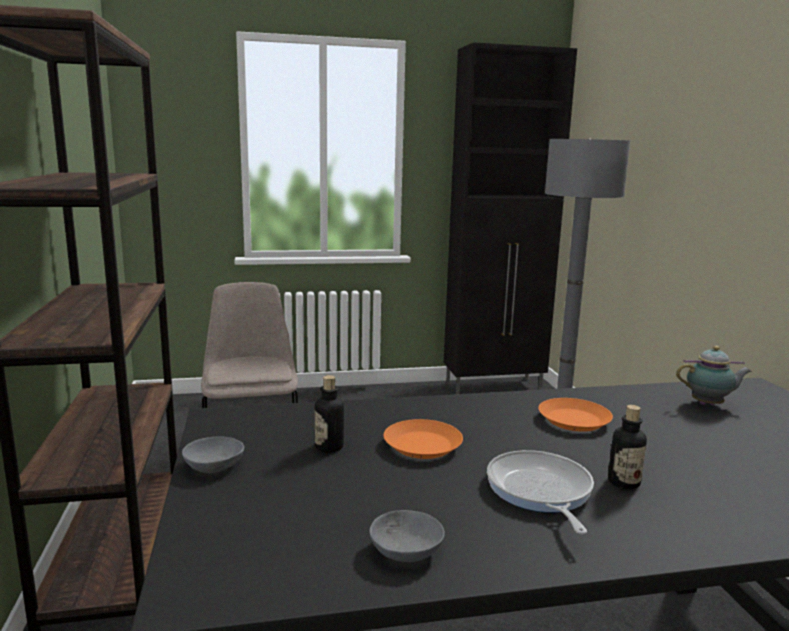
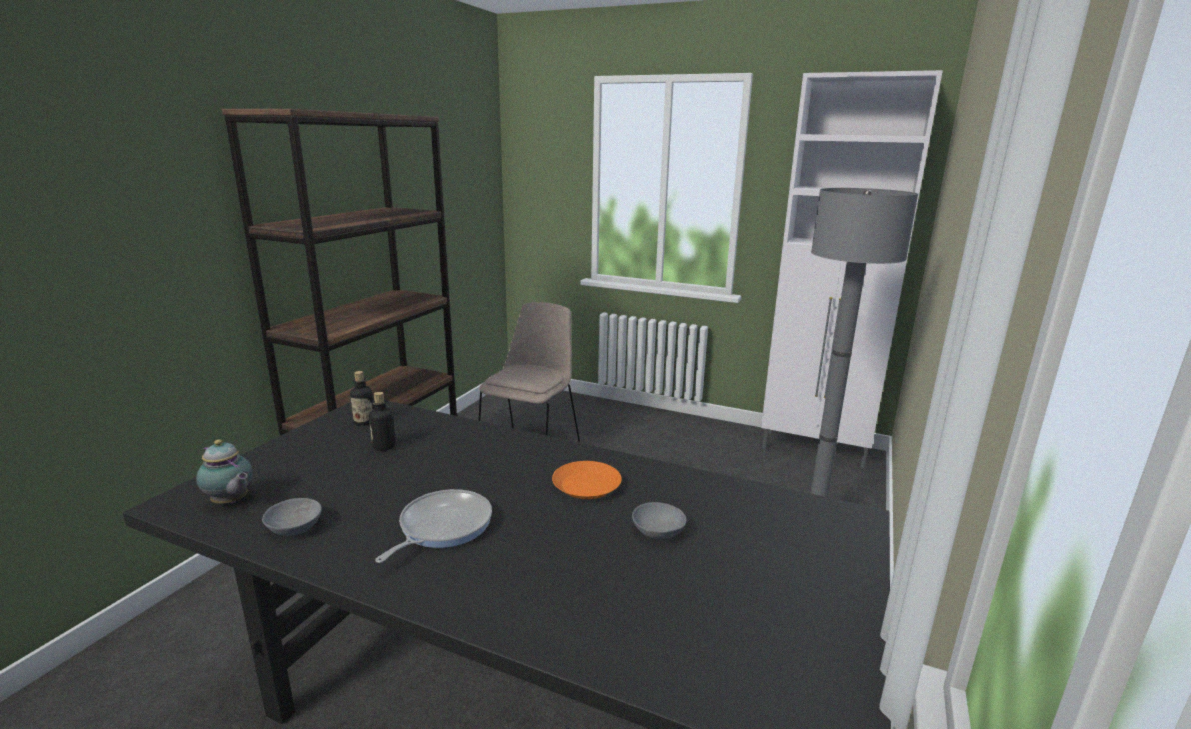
camera: 35 degrees right, 5 degrees up
grey bowl [182,436,245,473] -> grey bowl moved to [632,502,687,539]
orange plate [384,419,463,459] -> none
black cabinet [444,42,577,394] -> white cabinet [761,70,943,468]
bottle [608,405,647,489] -> bottle moved to [350,371,374,426]
teapot [676,346,752,405] -> teapot moved to [196,439,253,504]

